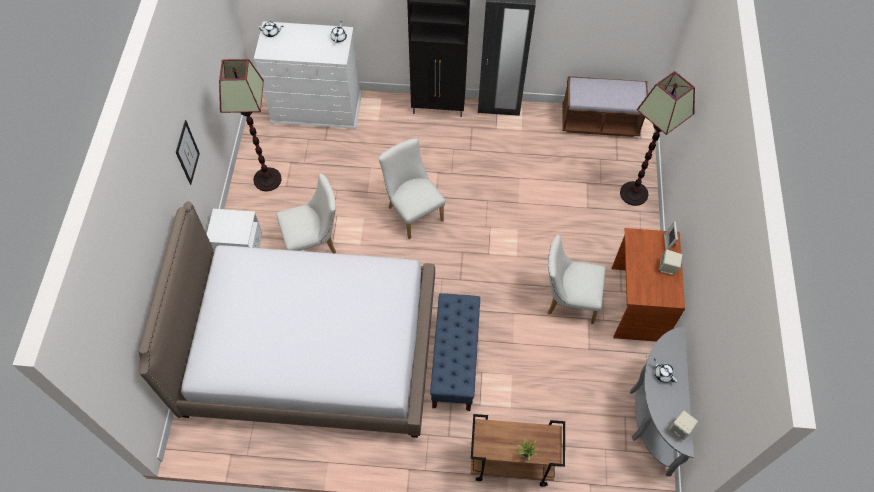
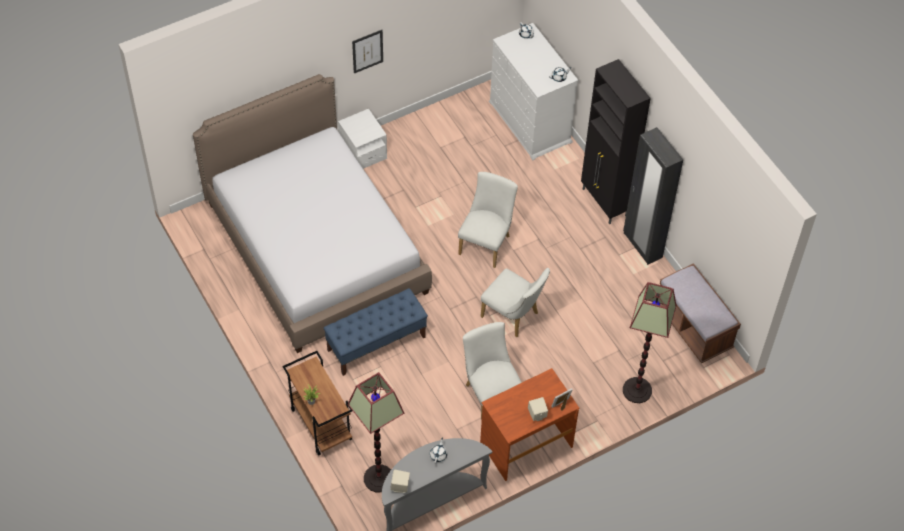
camera: 55 degrees right, 5 degrees down
floor lamp [219,59,282,191] -> floor lamp moved to [348,372,404,492]
white chair [276,174,336,254] -> white chair moved to [480,268,550,337]

